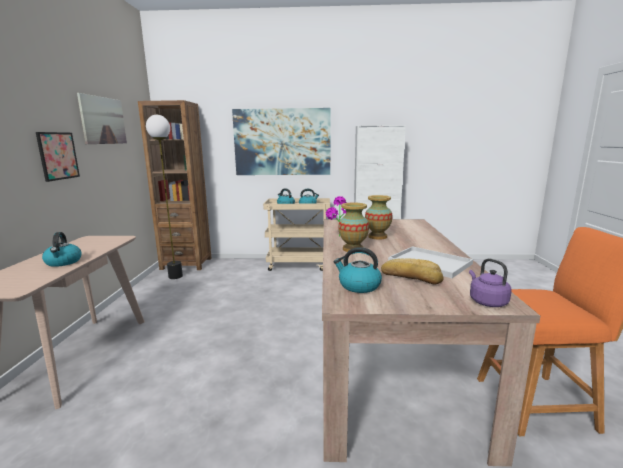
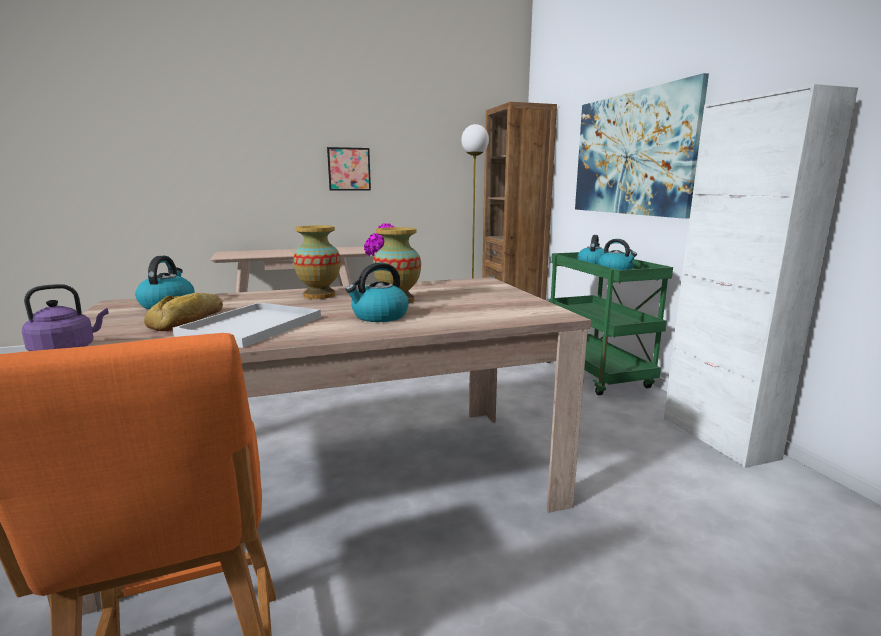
camera: 70 degrees right, 0 degrees up
kettle [42,232,82,267] -> kettle moved to [346,262,409,322]
picture [77,93,127,144] -> none
beige cart [263,198,330,271] -> green cart [547,252,673,395]

